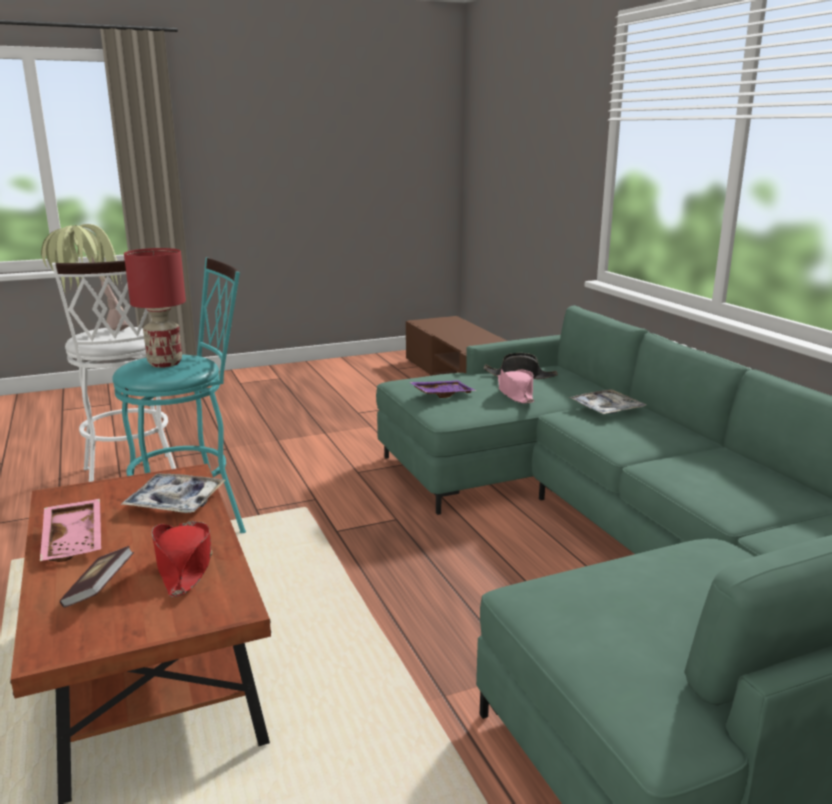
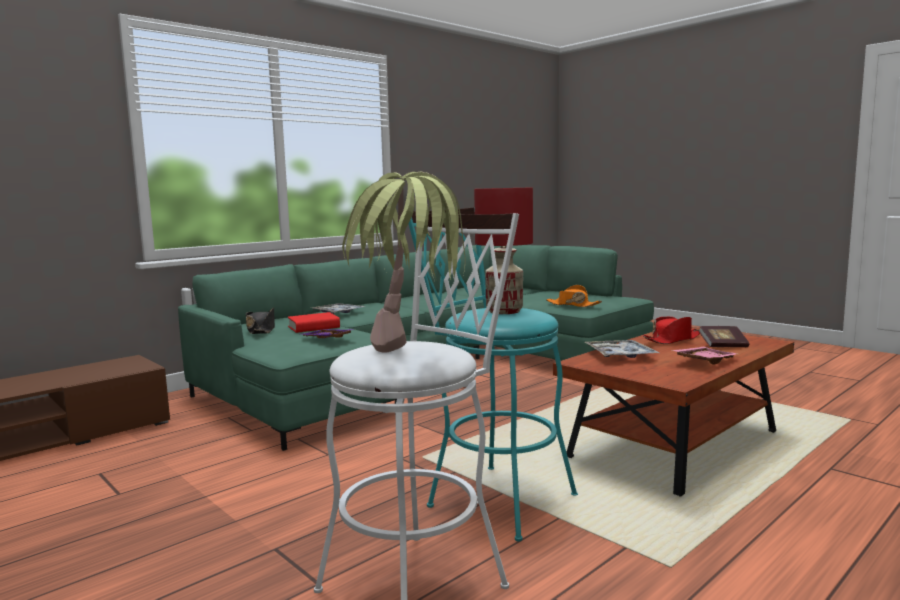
camera: 110 degrees left, 10 degrees down
pink hat [498,369,535,403] -> red book [288,312,340,333]
none -> orange hat [546,285,602,307]

